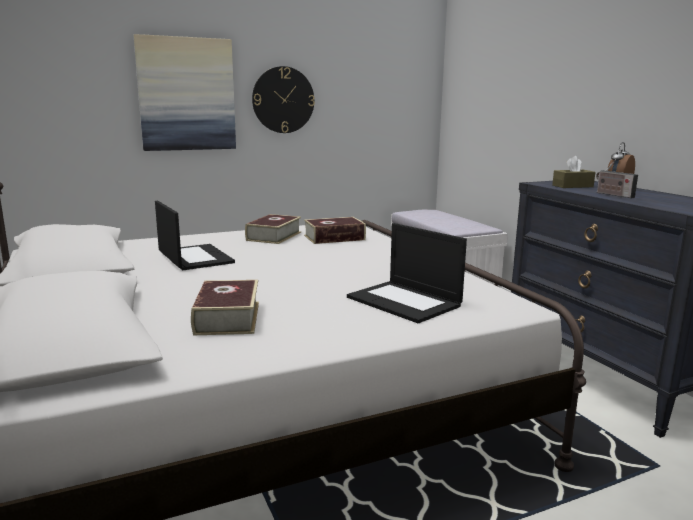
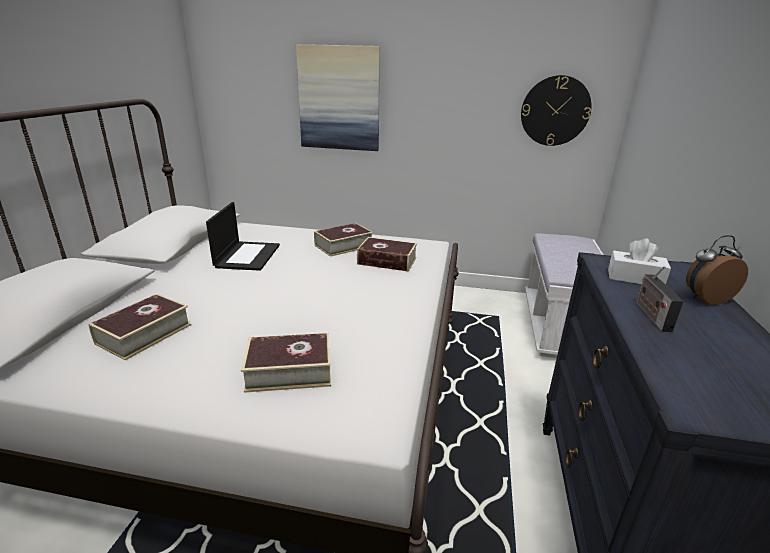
camera: 35 degrees right, 10 degrees up
wall clock [252,66,315,133] -> wall clock moved to [521,75,592,146]
laptop [347,223,467,323] -> book [241,333,331,393]
brown tissue box [552,156,595,188] -> white tissue box [608,238,671,285]

